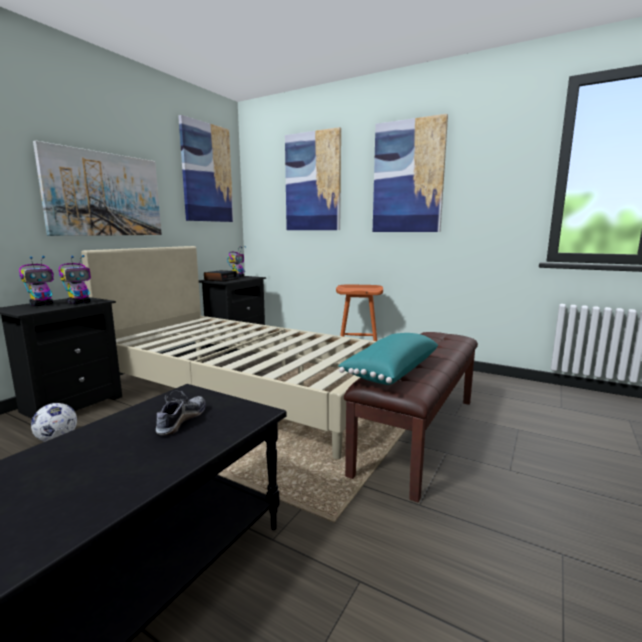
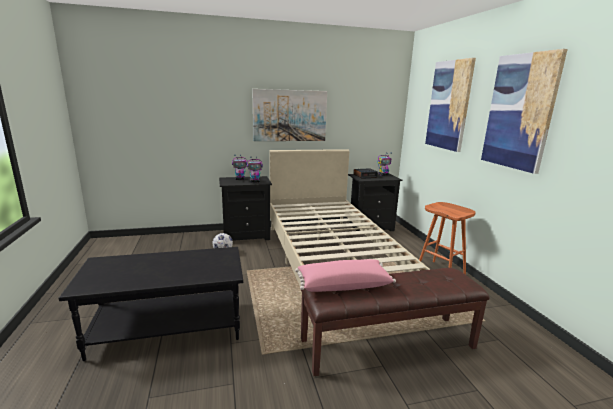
camera: 45 degrees right, 5 degrees up
shoe [156,390,206,435] -> none
picture [178,115,234,222] -> none
turquoise pillow [338,333,438,385] -> pink pillow [295,259,396,292]

